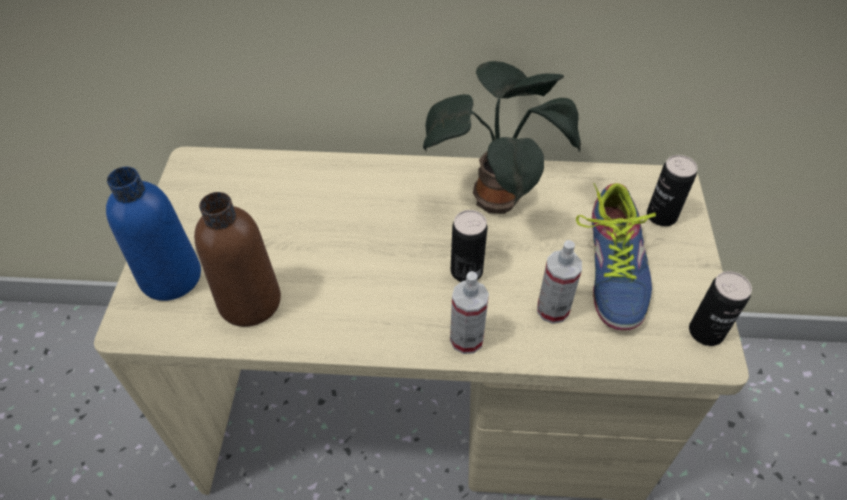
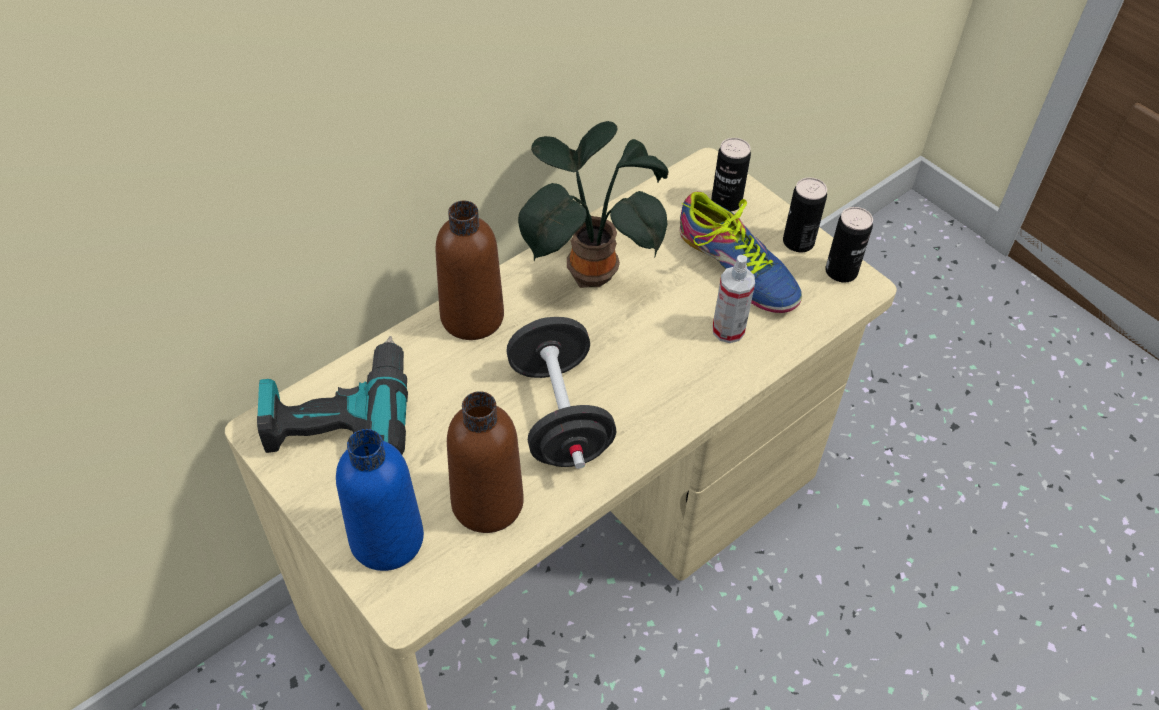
camera: 45 degrees left, 0 degrees up
spray bottle [450,271,489,354] -> none
can [451,210,488,282] -> can moved to [783,177,827,252]
none -> power drill [257,336,408,454]
none -> brown bottle [435,201,504,340]
none -> black dumbbell [506,317,616,469]

